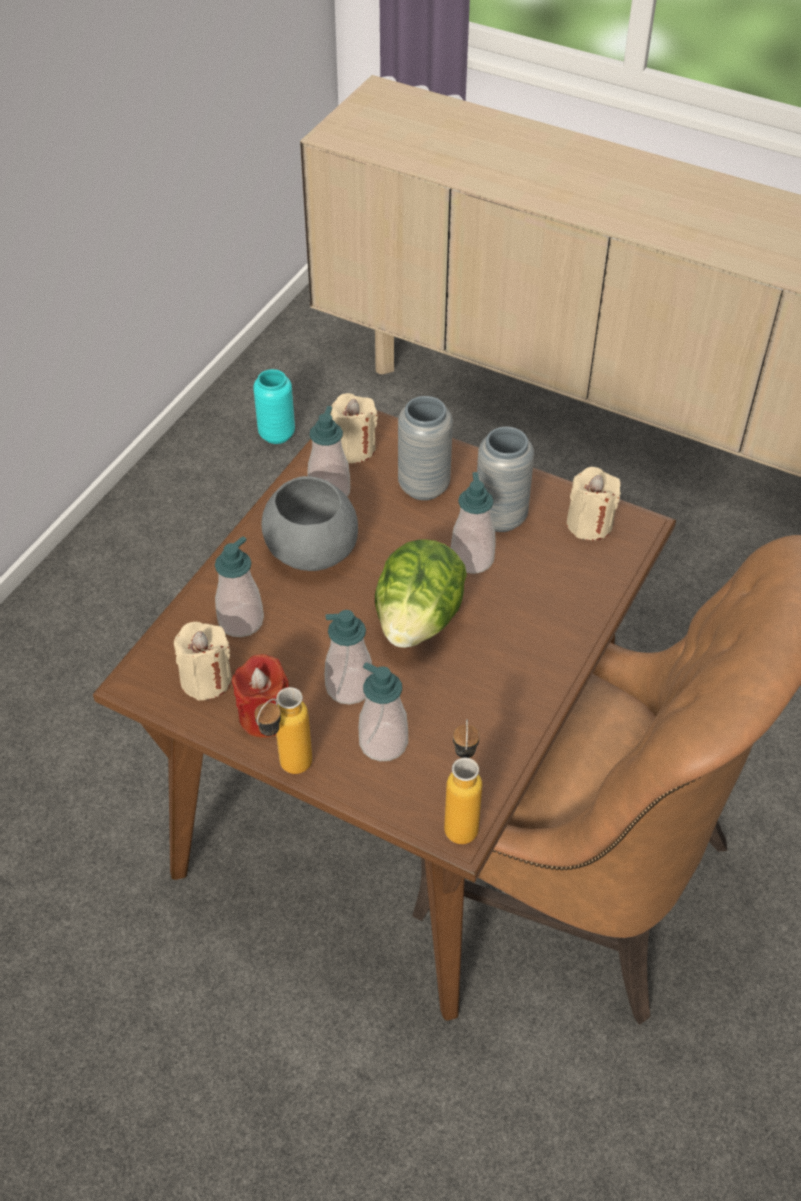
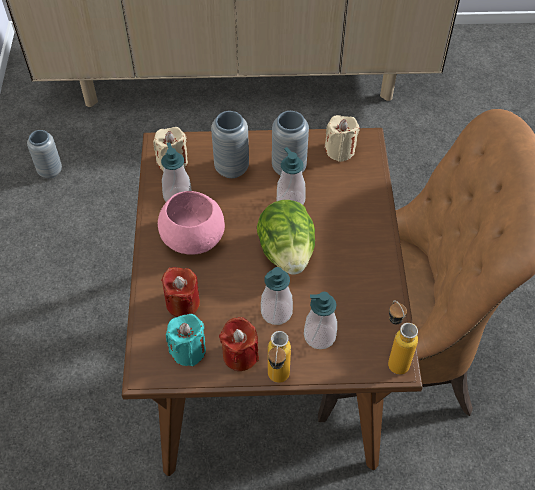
camera: 30 degrees left, 5 degrees up
beige candle [174,622,232,701] -> turquoise candle [166,314,206,366]
soap dispenser [215,536,264,637] -> red candle [161,267,200,317]
turquoise vase [253,369,295,444] -> grey vase [27,130,62,178]
grey bowl [261,476,358,571] -> pink bowl [158,191,225,255]

